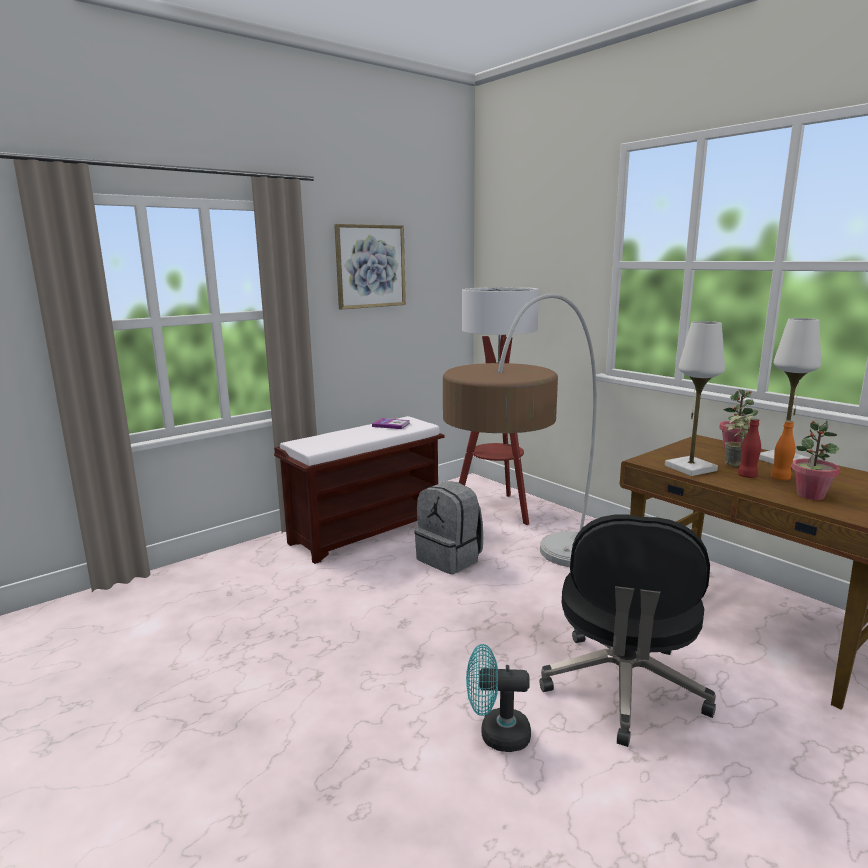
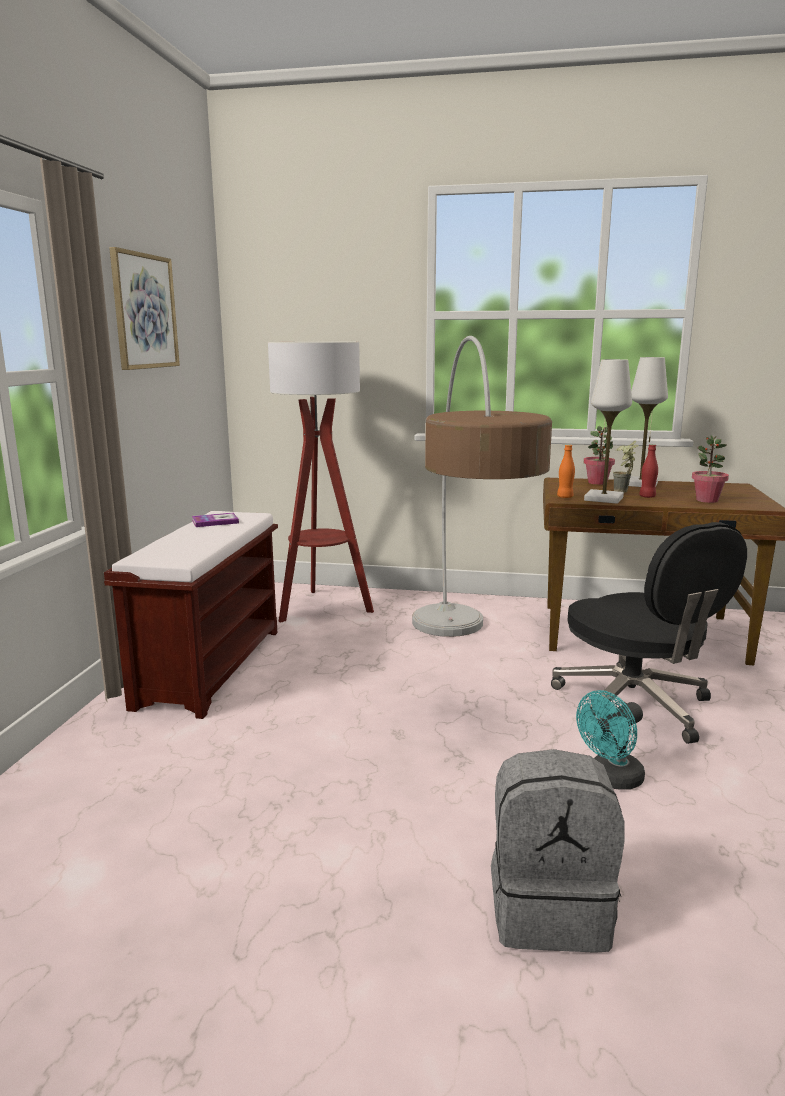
camera: 40 degrees left, 0 degrees up
grey backpack [414,481,483,574] -> grey backpack moved to [491,749,625,953]
orange bottle [771,420,796,481] -> orange bottle moved to [557,445,575,498]

